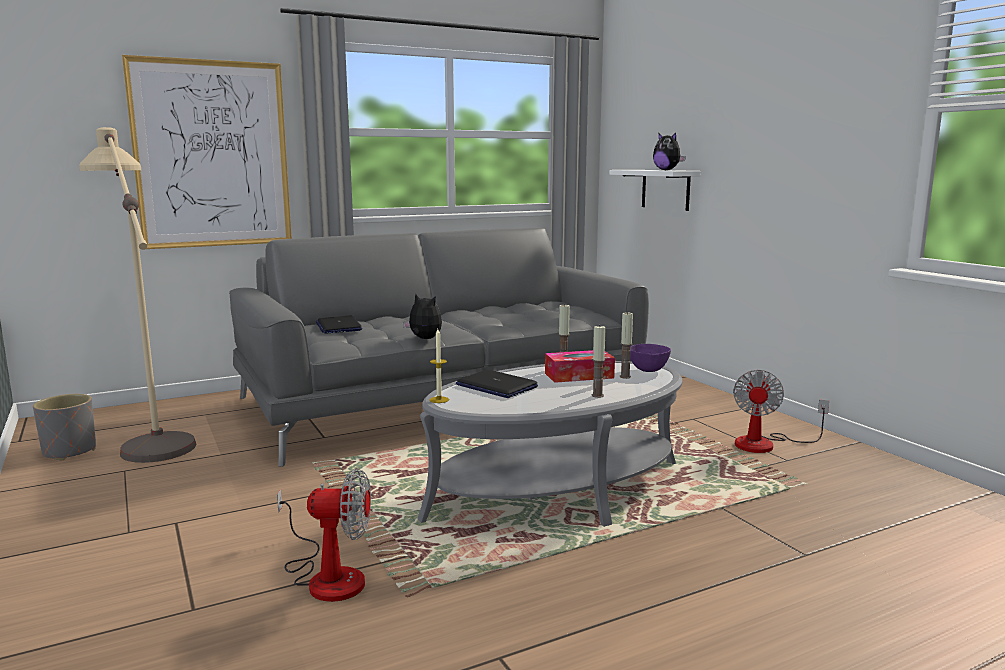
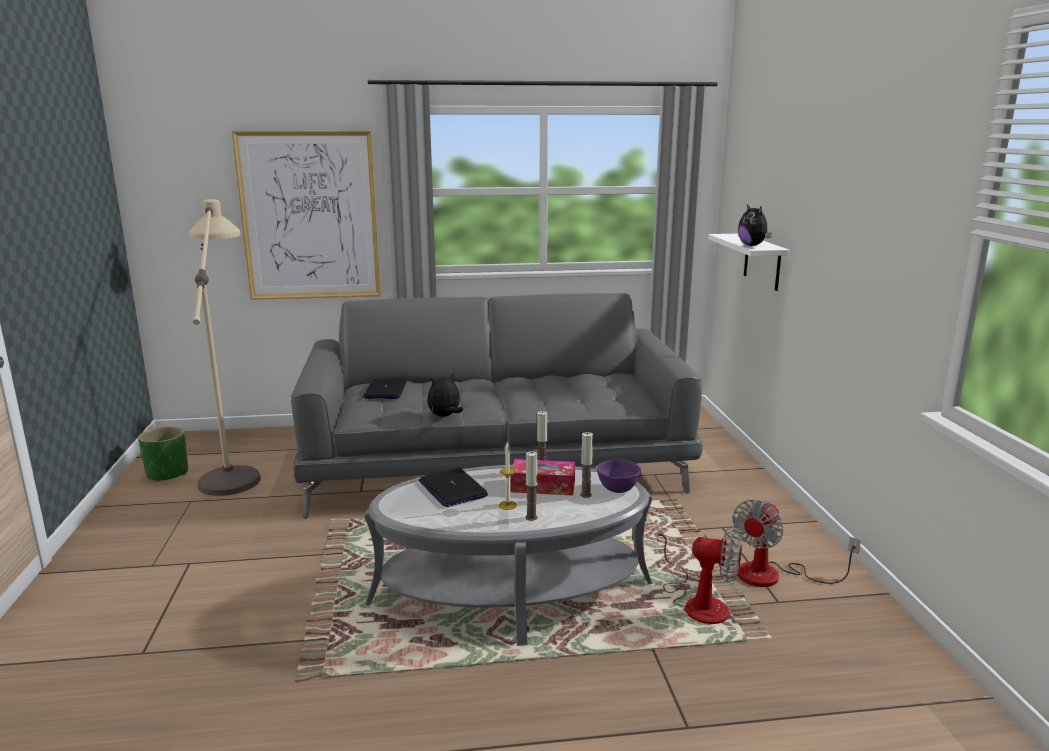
camera: 20 degrees right, 5 degrees up
grey planter [33,394,96,460] -> green planter [138,426,188,482]
fan [277,468,371,602] -> fan moved to [657,524,742,624]
plush toy [403,294,442,339] -> plush toy turned 90 degrees counterclockwise [427,373,463,417]
candle [429,329,449,403] -> candle moved to [499,441,517,510]

